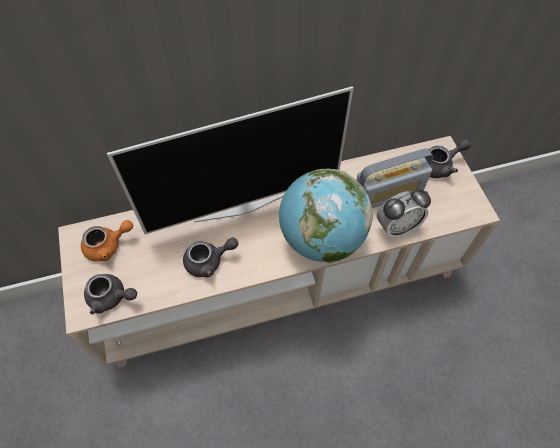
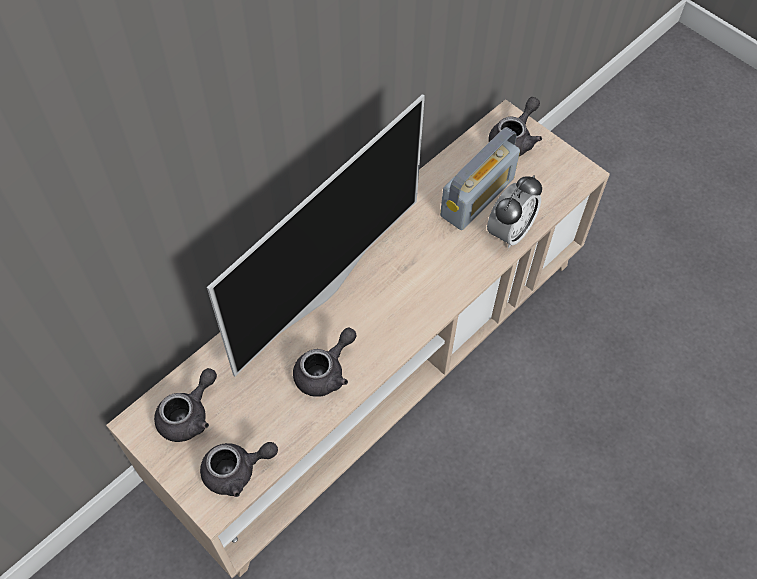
camera: 30 degrees left, 0 degrees up
orange teapot [81,220,133,262] -> grey teapot [154,368,217,442]
globe [279,169,373,263] -> none

